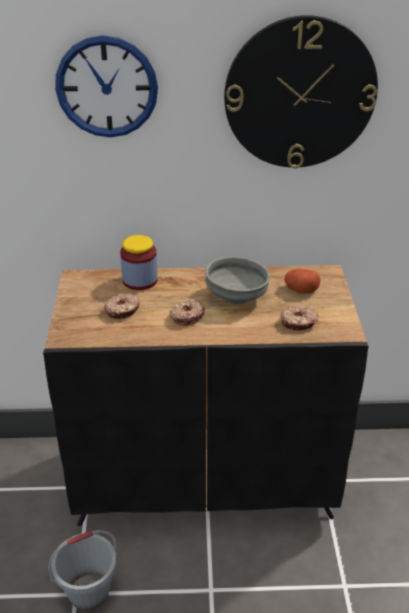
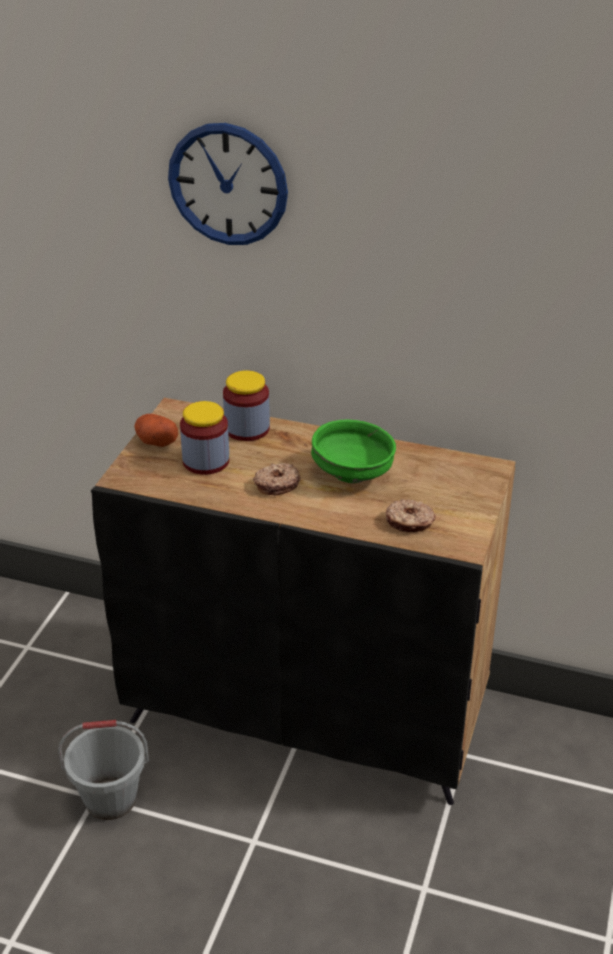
camera: 20 degrees right, 0 degrees up
donut [104,293,141,319] -> jar [180,401,230,475]
grey bowl [205,257,270,304] -> green bowl [311,420,396,484]
wall clock [224,15,378,169] -> none
potato [284,269,321,293] -> potato moved to [134,414,178,447]

